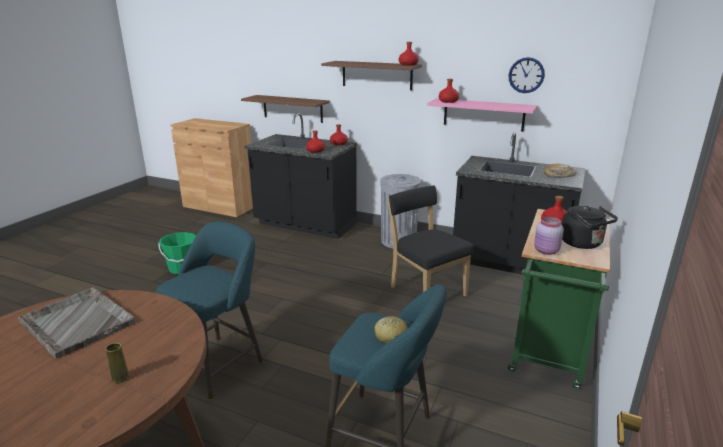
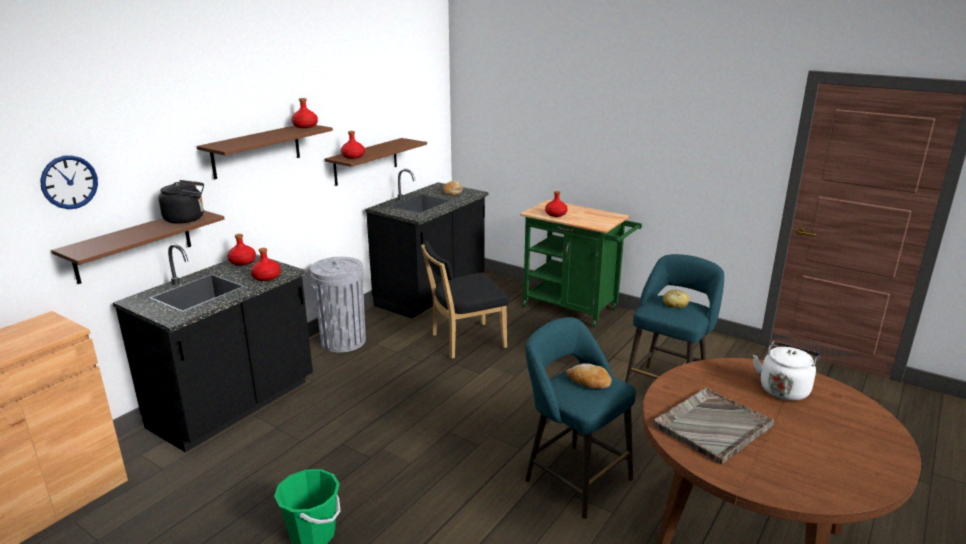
camera: 80 degrees left, 0 degrees up
yellow vase [105,343,129,384] -> white kettle [753,342,821,401]
pink shelf [427,98,537,132] -> brown shelf [324,138,427,186]
wall clock [509,57,545,93] -> wall clock moved to [40,155,98,209]
pink jar [534,217,564,255] -> none
black kettle [562,206,618,249] -> black kettle moved to [158,180,204,224]
none -> bread [566,363,612,389]

